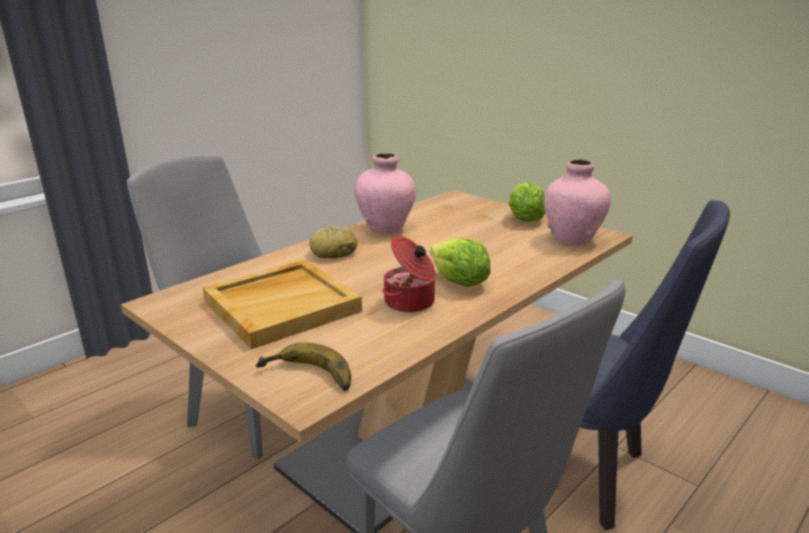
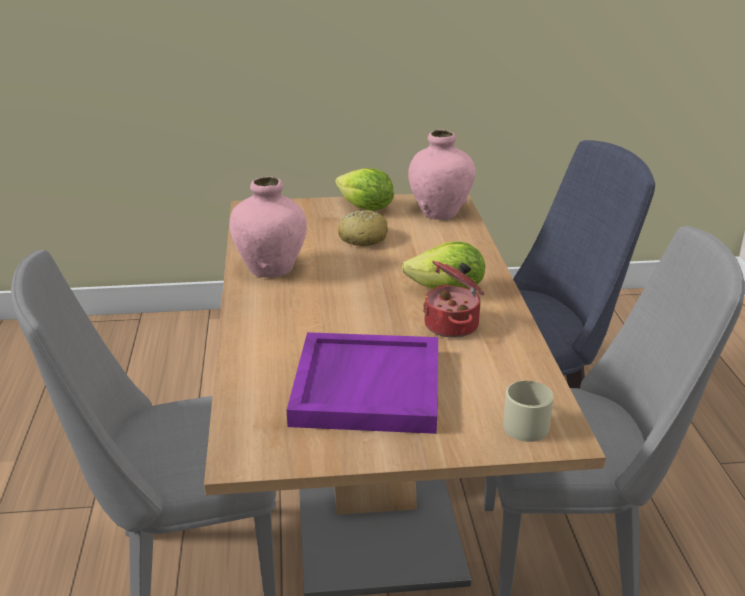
camera: 50 degrees left, 5 degrees up
beige tray [203,260,362,349] -> purple tray [287,332,438,434]
banana [256,342,351,391] -> beige mug [503,381,554,442]
bread [309,226,357,258] -> bread moved to [338,210,388,246]

